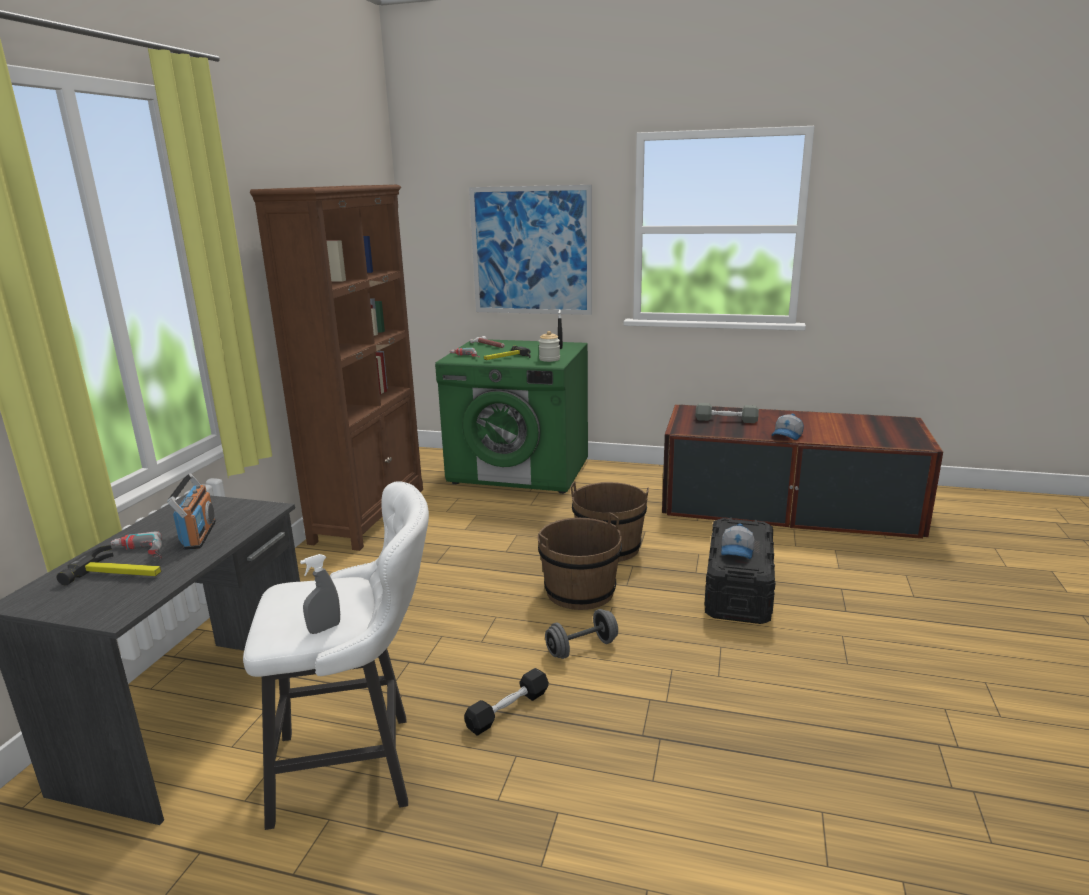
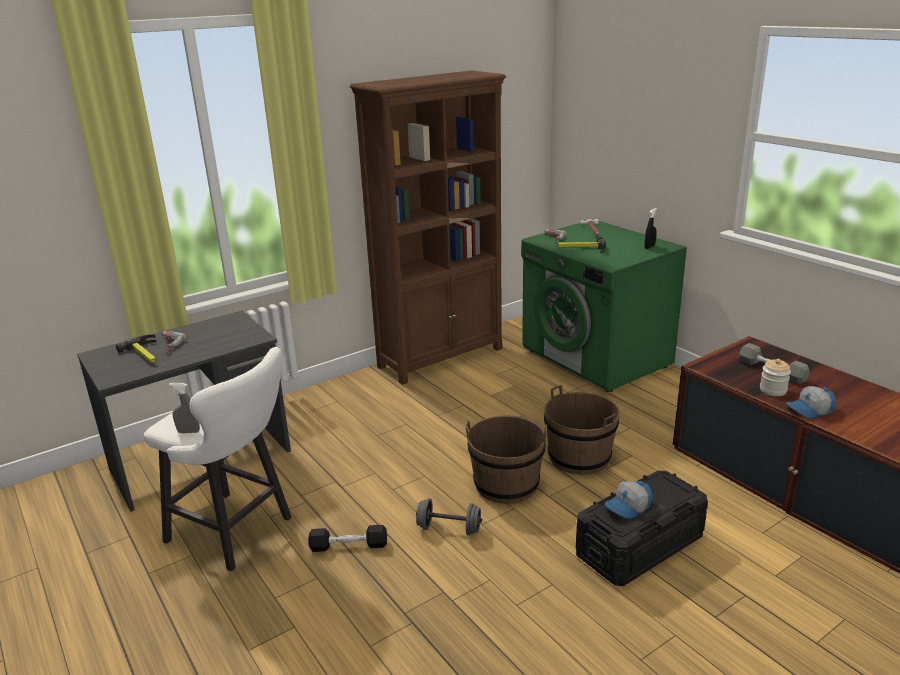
camera: 40 degrees right, 5 degrees up
radio [167,473,216,550] -> none
picture [469,185,592,315] -> none
jar [539,331,560,362] -> jar moved to [760,359,791,396]

